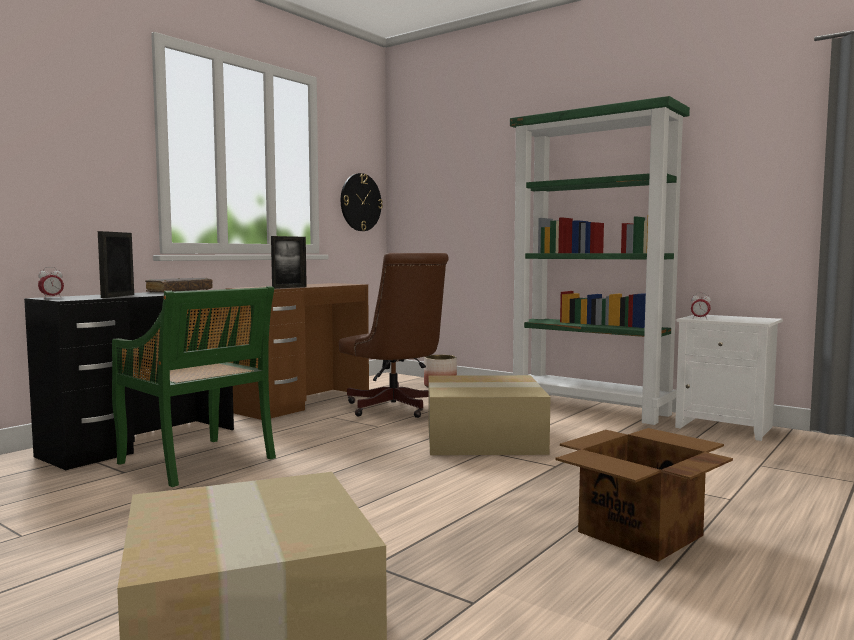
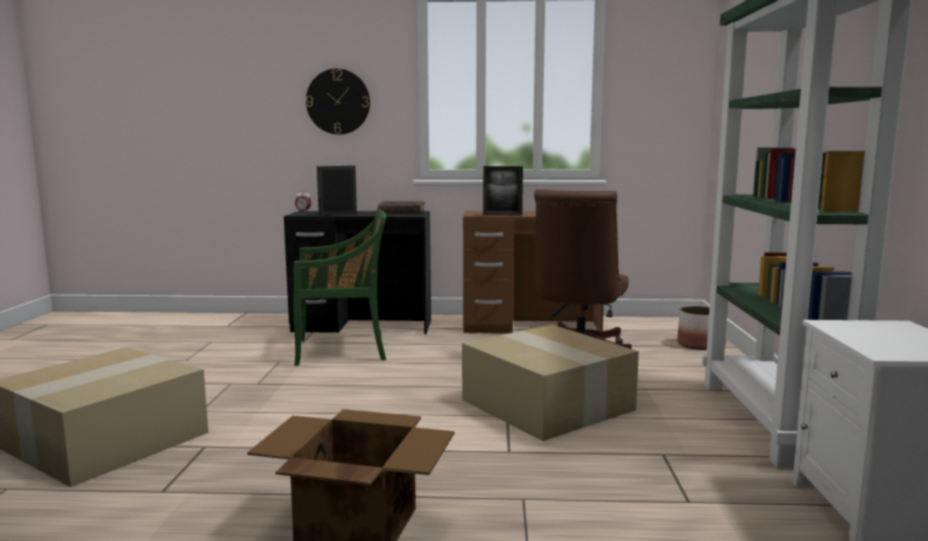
camera: 55 degrees right, 5 degrees up
green chair [112,286,276,487] -> green chair turned 105 degrees counterclockwise [293,208,386,365]
wall clock [341,173,383,231] -> wall clock moved to [306,69,370,135]
alarm clock [691,293,711,319] -> none

